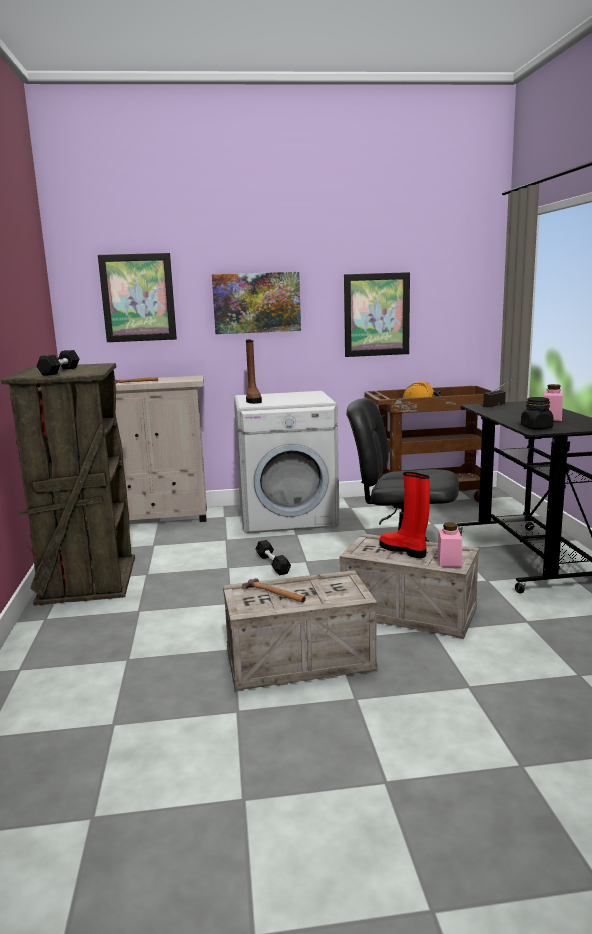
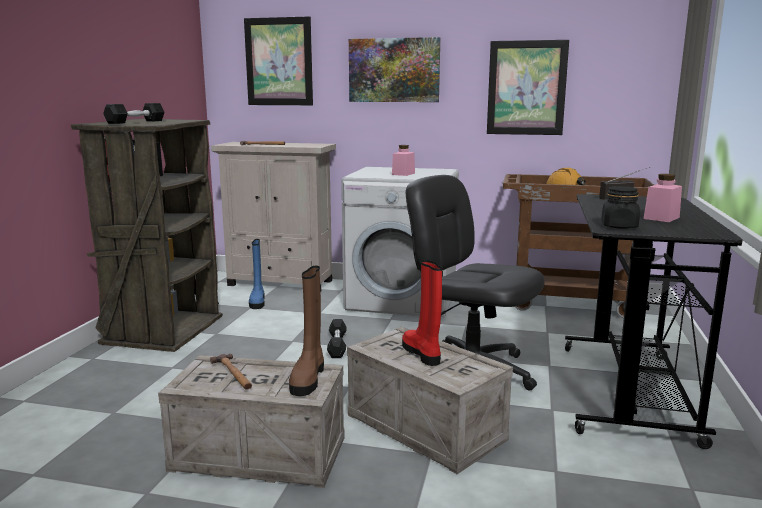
camera: 20 degrees right, 0 degrees up
brown boot [246,340,262,404] -> brown boot moved to [289,266,324,396]
pink jar [437,522,462,567] -> pink jar moved to [392,145,415,176]
none -> blue boot [249,239,265,309]

